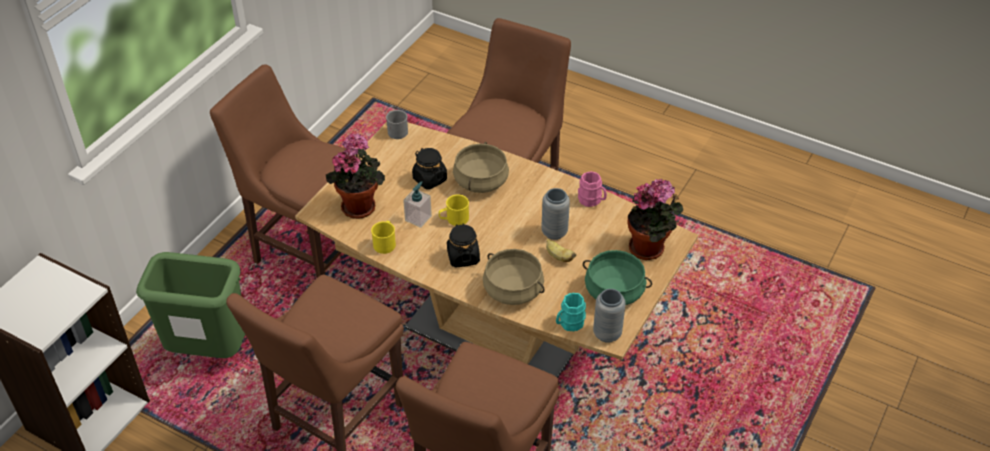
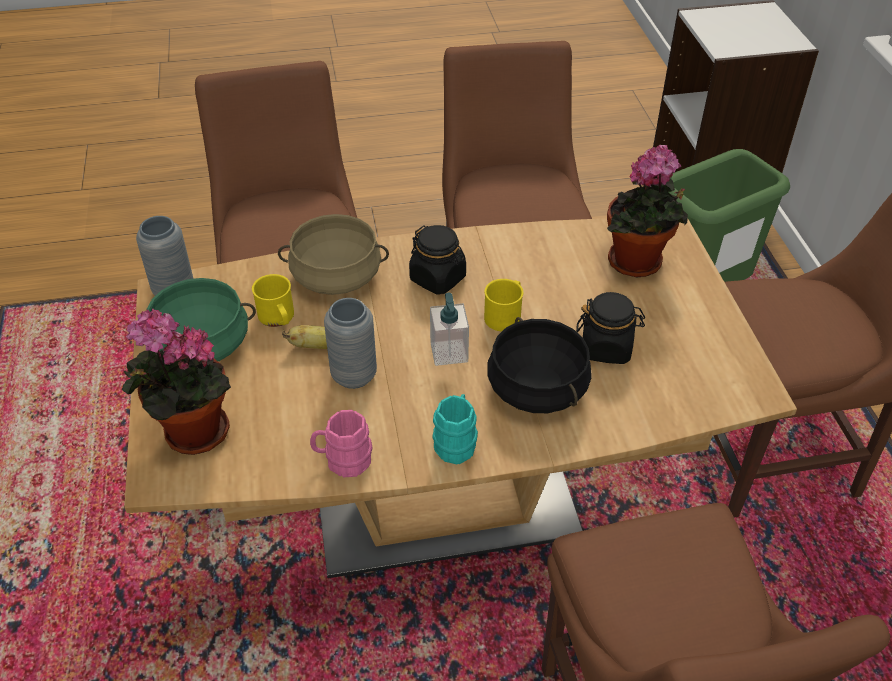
camera: 140 degrees right, 0 degrees up
yellow mug [371,221,396,254] -> yellow mug moved to [252,274,294,327]
grey mug [386,110,408,139] -> none
soap dispenser [403,181,432,228] -> soap dispenser moved to [430,292,469,366]
beige cooking pot [453,142,509,193] -> black cooking pot [487,317,592,413]
turquoise mug [556,293,586,331] -> turquoise mug moved to [433,394,478,464]

